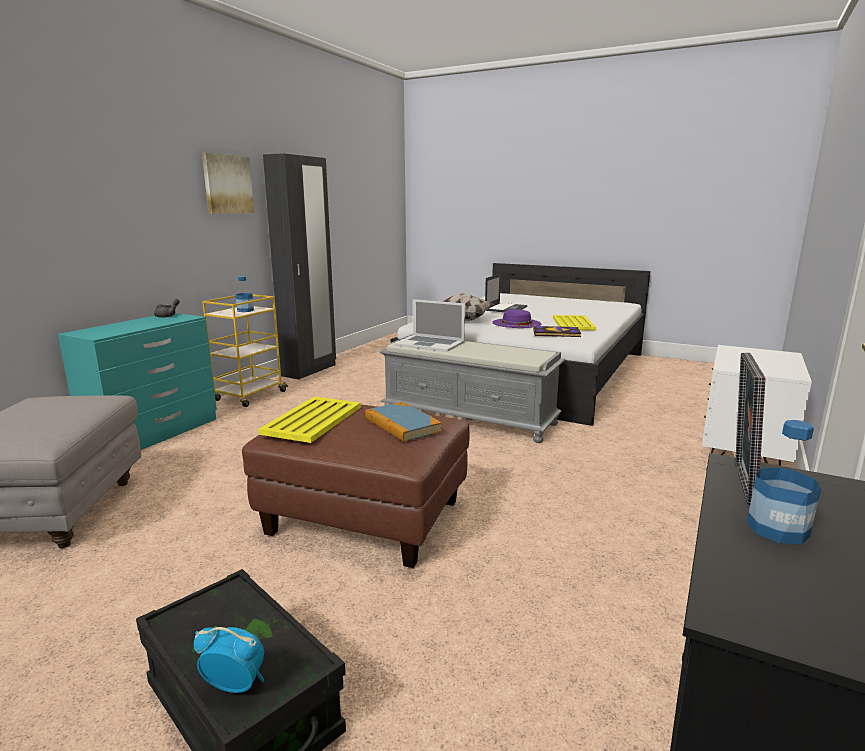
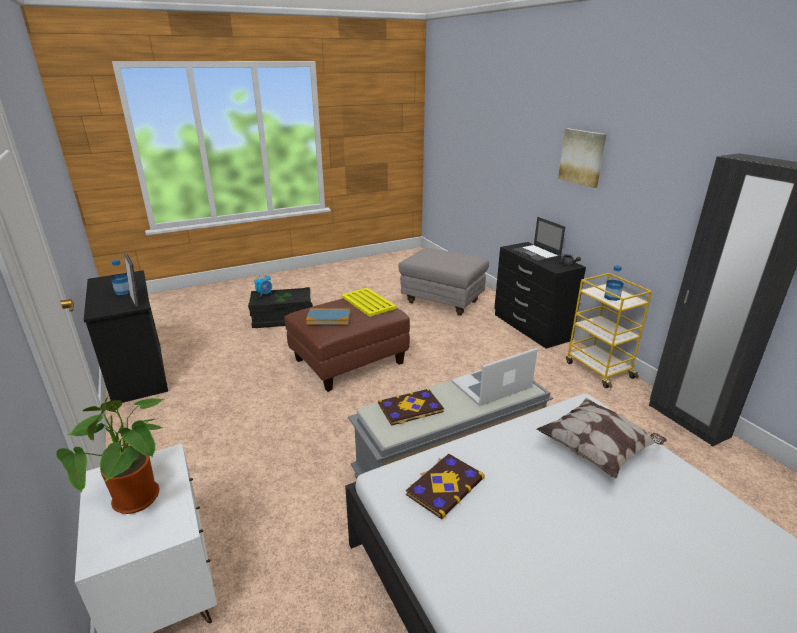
camera: 125 degrees right, 10 degrees up
turquoise dresser [58,313,217,450] -> black dresser [494,242,586,349]
picture [202,152,254,214] -> picture moved to [558,128,607,188]
laptop [485,274,527,312] -> laptop moved to [512,217,565,262]
purple hat [492,309,541,328] -> none
yellow tray [553,315,596,330] -> none
none -> potted plant [56,396,164,514]
none -> book [378,388,444,426]

